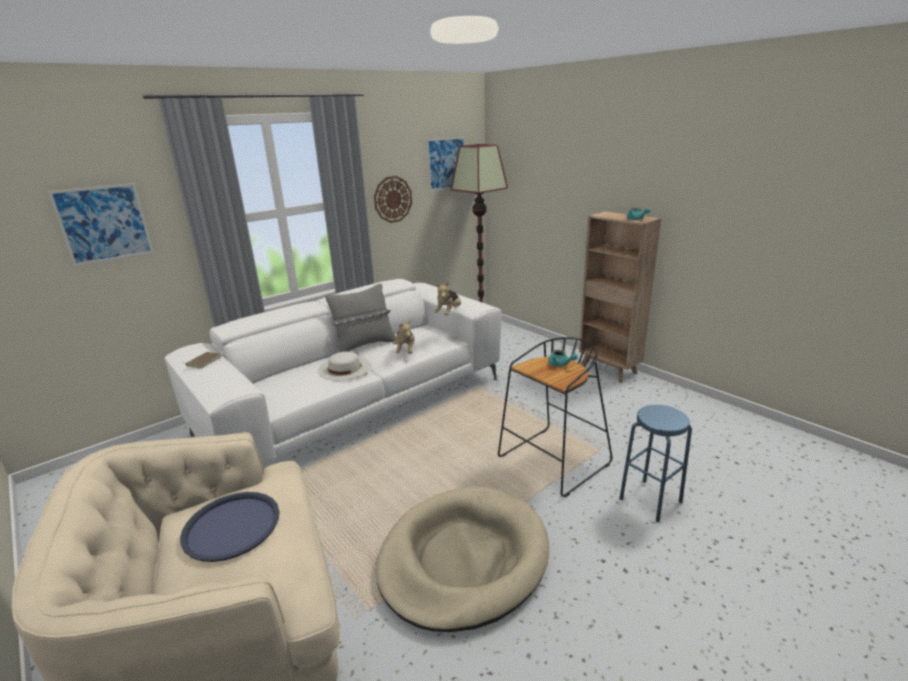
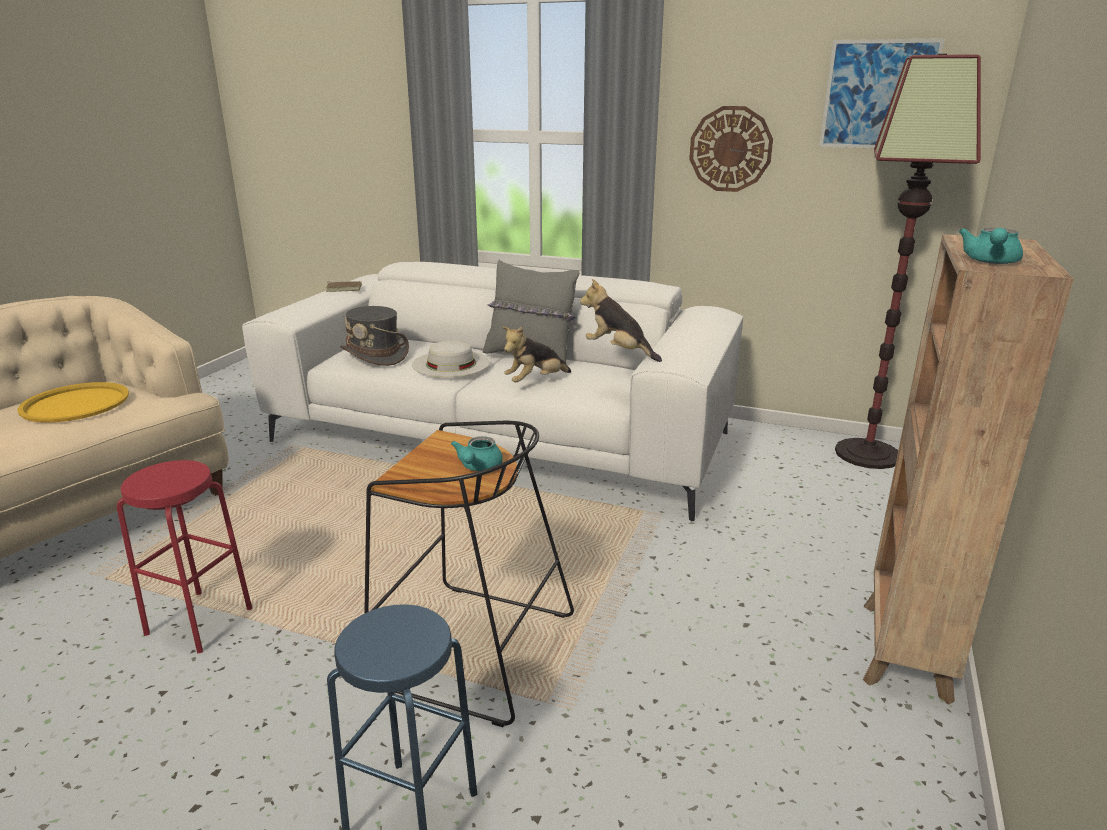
camera: 60 degrees right, 0 degrees up
picture [48,183,154,266] -> none
blue tray [180,492,280,562] -> yellow tray [17,382,129,423]
beige dog bed [376,487,549,632] -> red stool [117,460,252,653]
plush toy [434,282,461,315] -> plush toy turned 45 degrees clockwise [580,279,662,362]
none -> grey hat [340,306,409,366]

